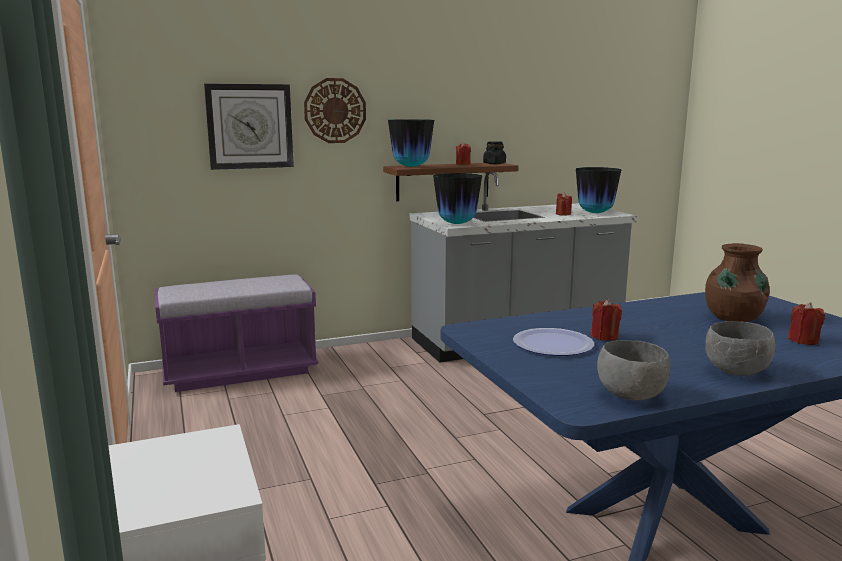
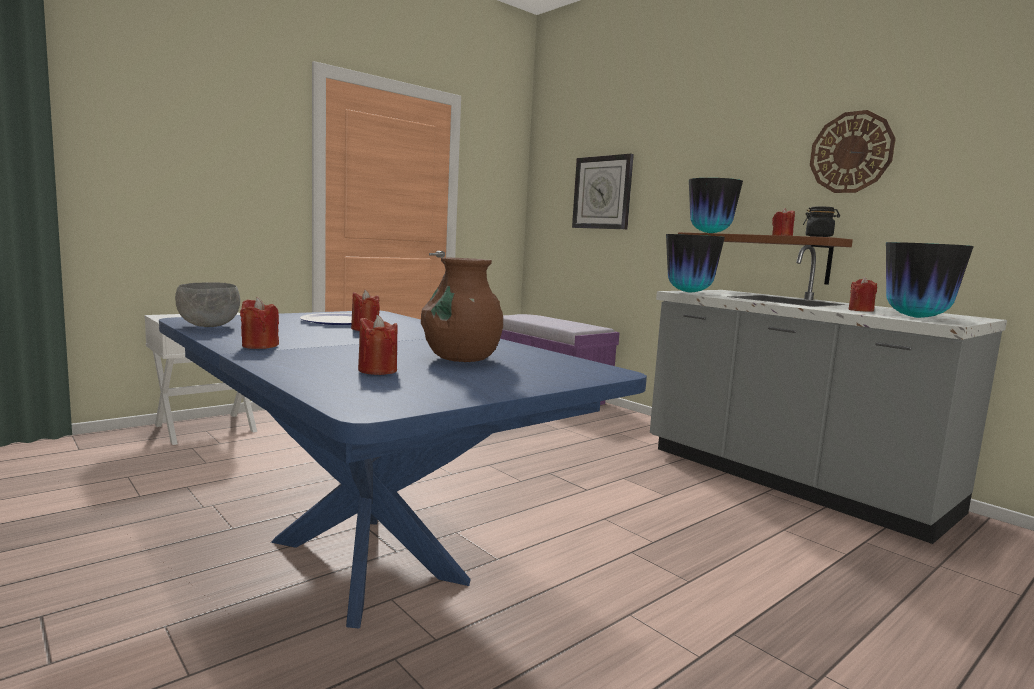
camera: 70 degrees right, 5 degrees down
wall clock [304,78,366,143] -> wall clock moved to [810,110,896,193]
grey bowl [705,321,776,376] -> red candle [240,297,279,349]

